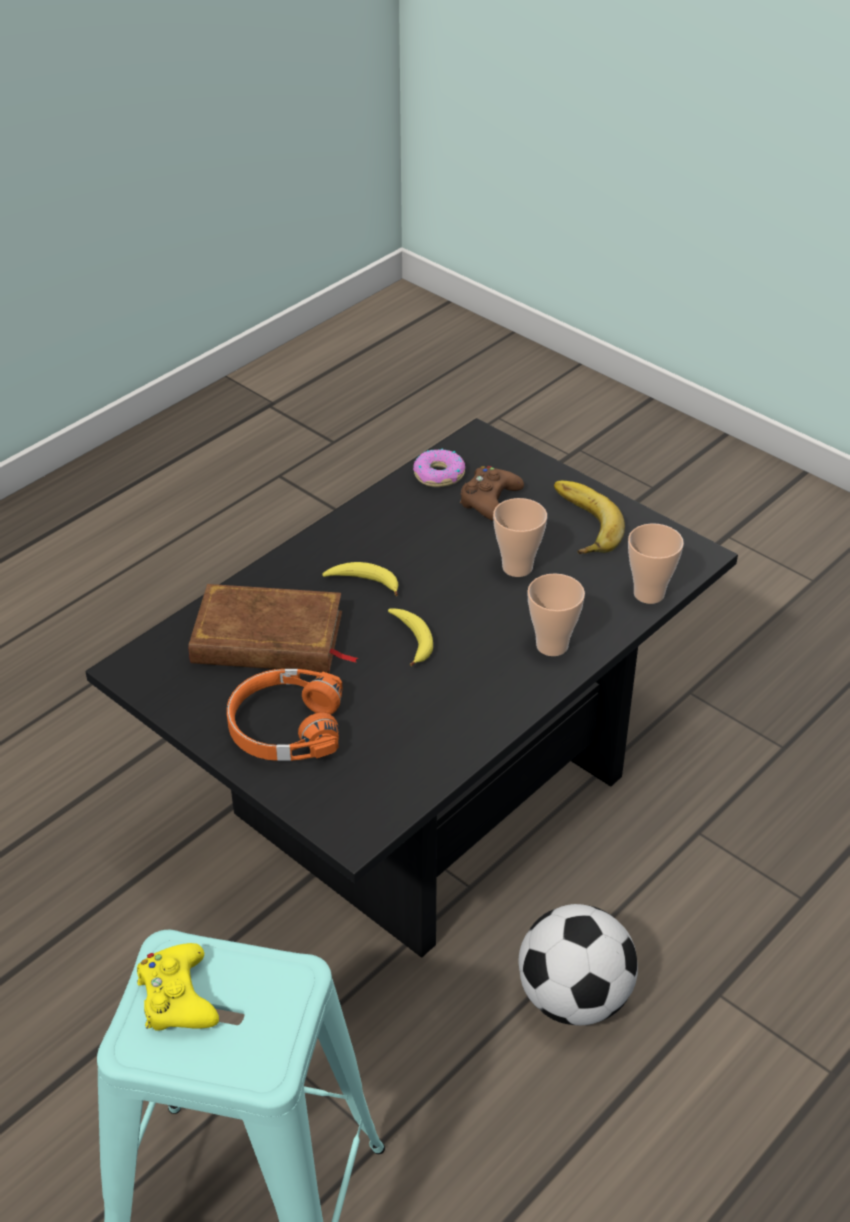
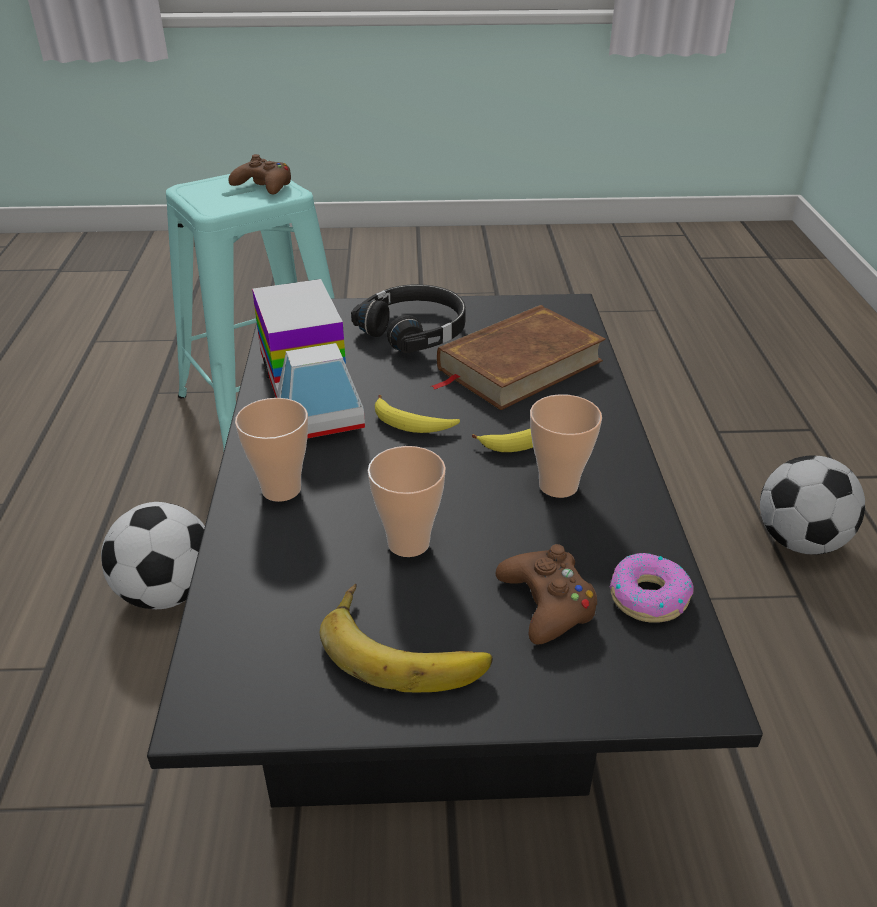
camera: 135 degrees right, 5 degrees down
yellow game controller [137,943,219,1031] -> brown game controller [228,154,291,194]
orange headphones [227,669,343,761] -> black headphones [351,284,466,353]
cup [628,523,684,604] -> cup moved to [530,394,602,498]
none -> toy truck [252,279,365,439]
none -> football [760,455,865,555]

